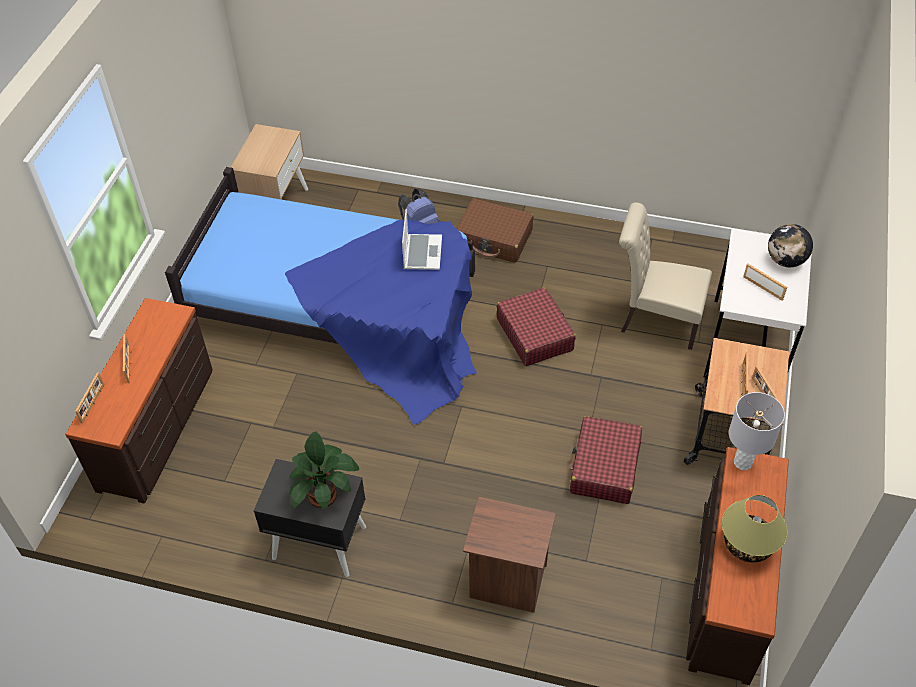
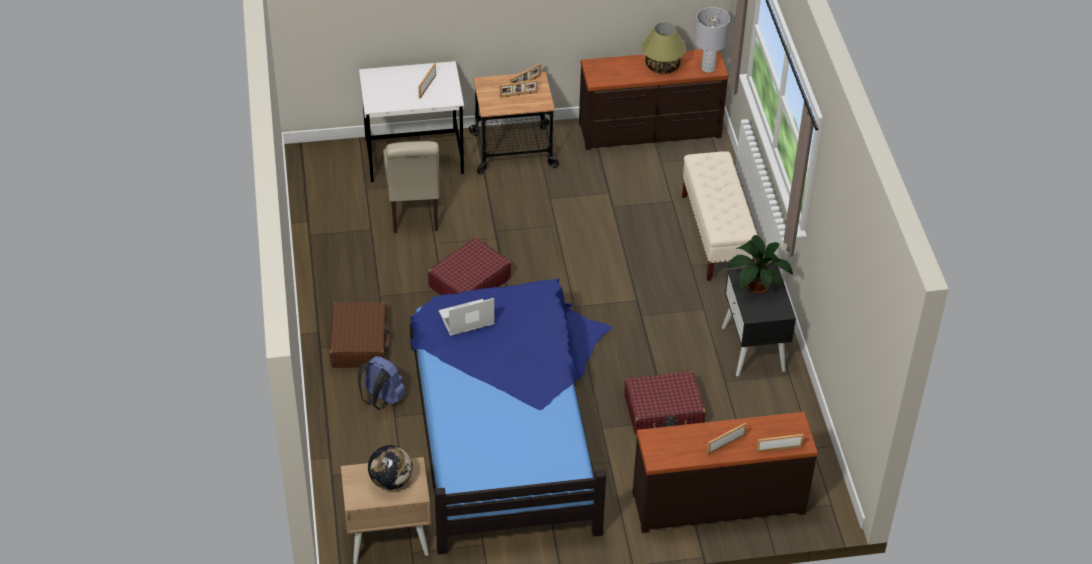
camera: 115 degrees left, 5 degrees down
brown nightstand [463,497,556,613] -> beige bench [682,151,758,281]
red suitcase [570,416,642,504] -> red suitcase moved to [624,371,706,435]
grey table lamp [729,392,785,470] -> grey table lamp moved to [694,7,730,73]
globe [768,224,813,267] -> globe moved to [368,445,412,490]

